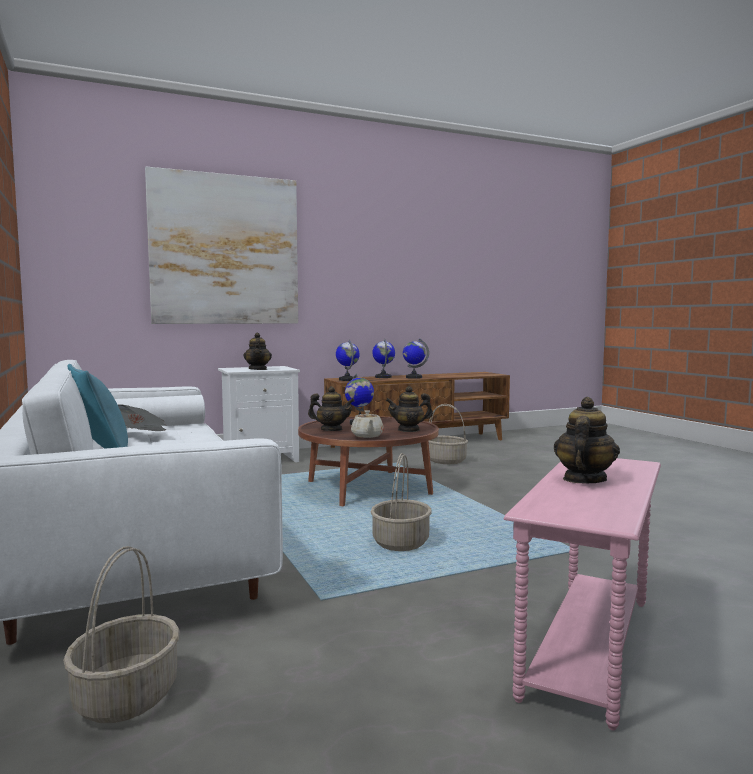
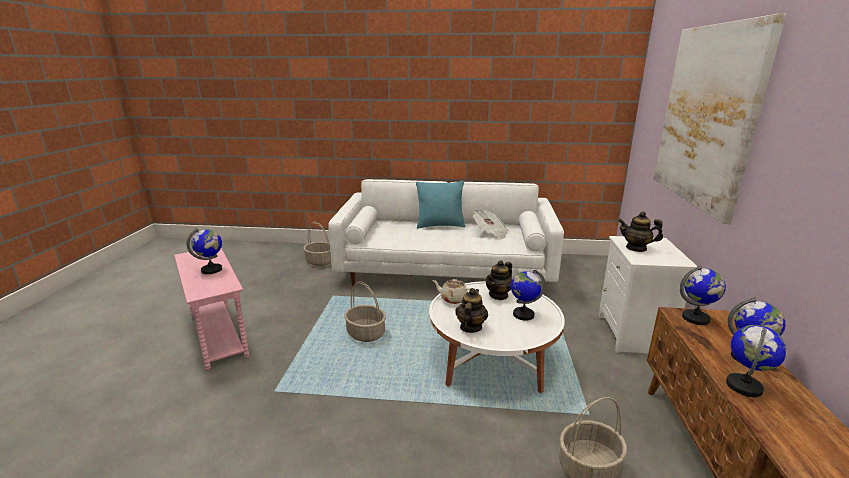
camera: 120 degrees right, 15 degrees up
brown coffee table [298,416,439,506] -> white coffee table [429,281,565,393]
teapot [554,397,620,483] -> globe [186,228,222,274]

